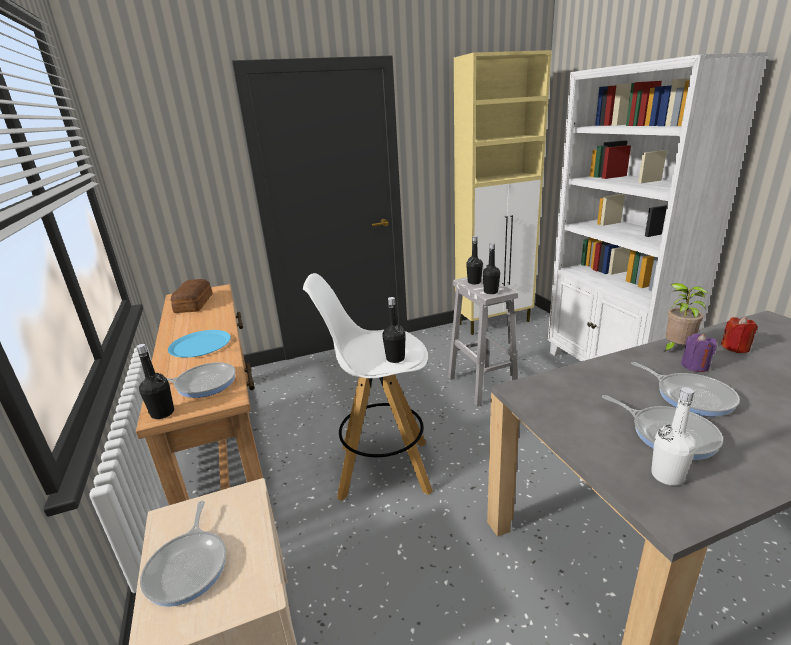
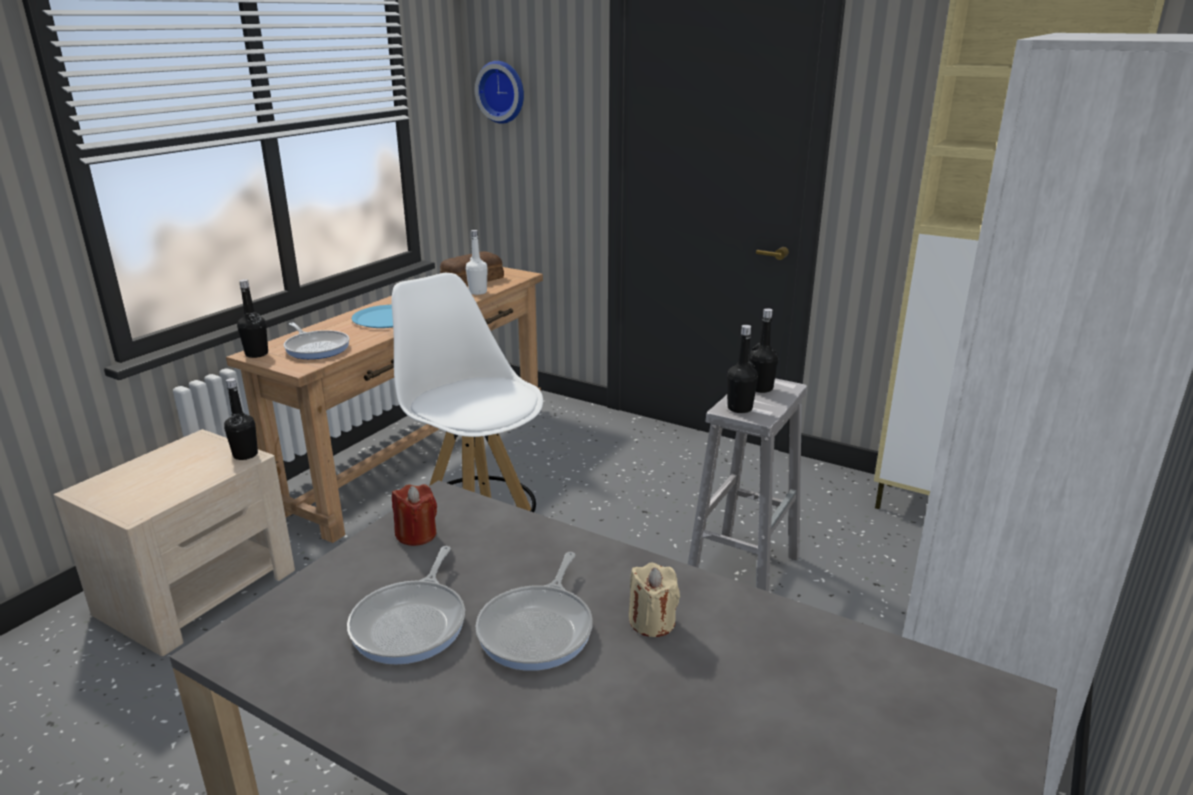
camera: 50 degrees right, 0 degrees up
frying pan [140,501,226,607] -> none
black bottle [382,297,406,363] -> black bottle moved to [224,378,258,460]
white bottle [651,387,696,486] -> white bottle moved to [466,230,488,295]
potted plant [664,283,708,352] -> none
purple candle [681,333,717,372] -> beige candle [629,562,680,637]
red candle [721,317,758,353] -> red candle moved to [392,484,437,546]
none -> wall clock [475,61,524,124]

